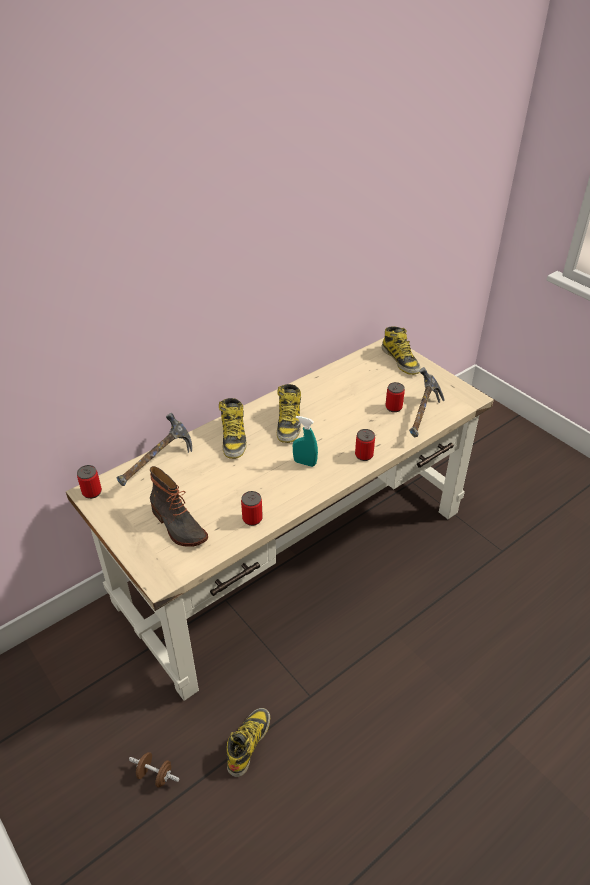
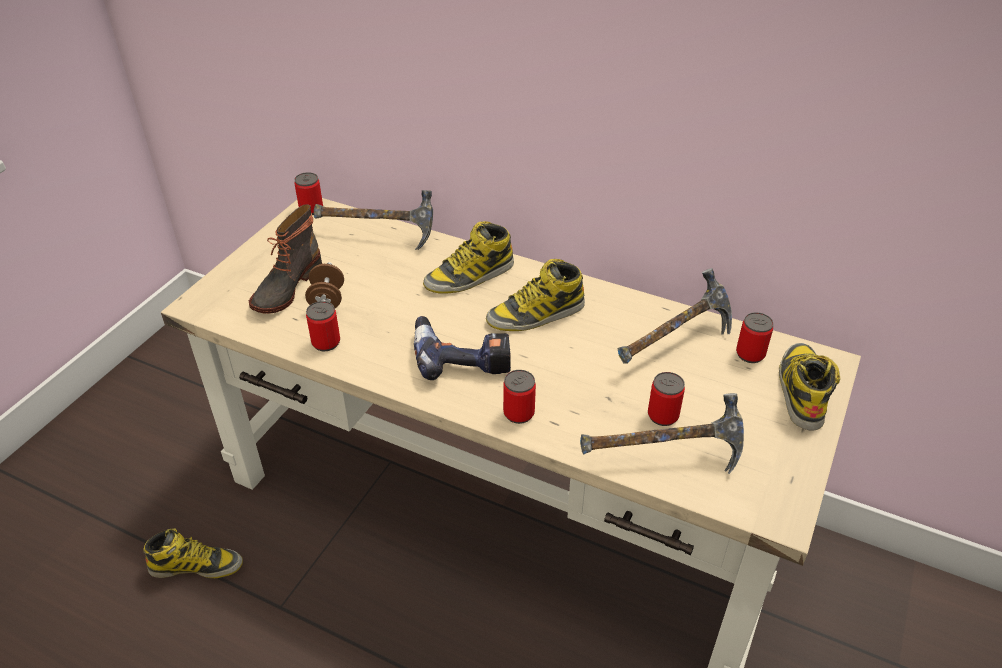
camera: 65 degrees right, 0 degrees up
brown dumbbell [129,752,180,788] -> brown dumbbell moved to [305,262,344,308]
turquoise spray bottle [293,416,318,467] -> power drill [414,316,511,380]
boot [381,326,421,375] -> boot turned 150 degrees clockwise [779,343,841,431]
none -> hammer [618,268,732,364]
none -> can [736,312,773,363]

